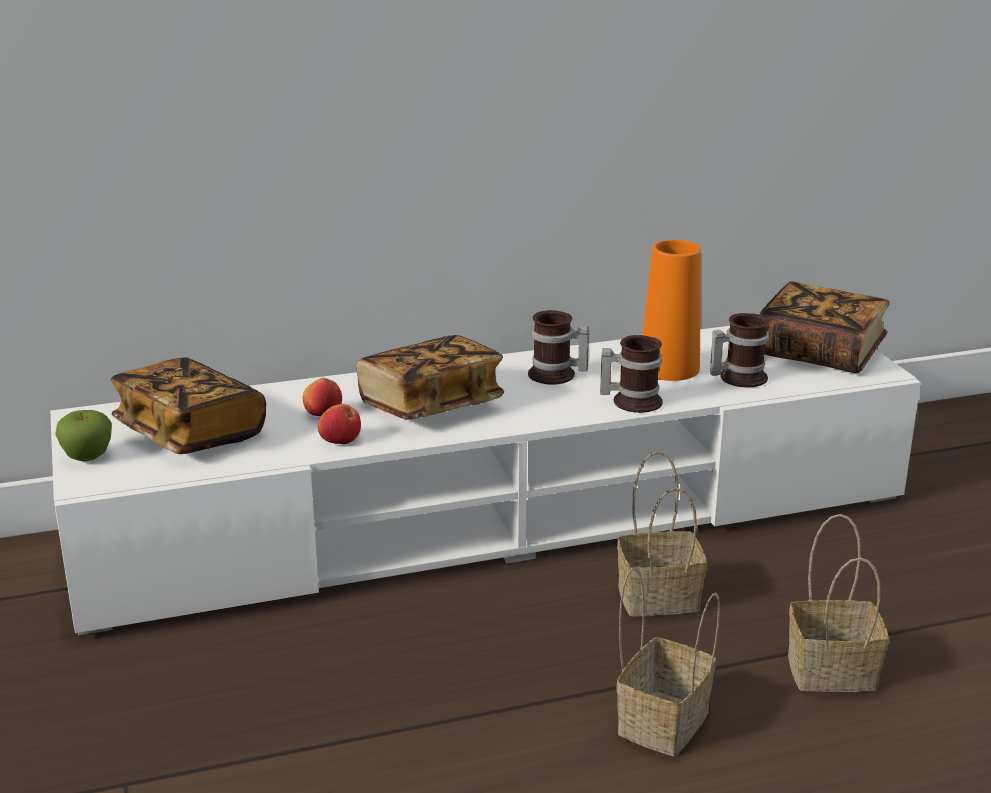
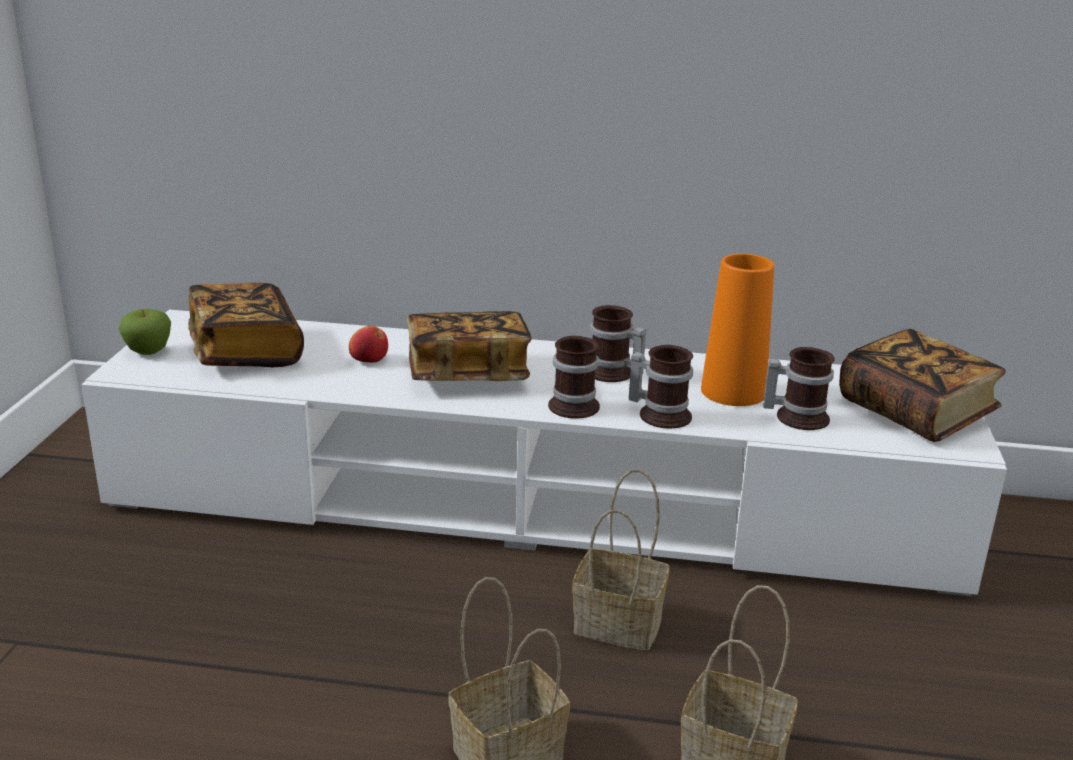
camera: 25 degrees right, 0 degrees up
apple [318,404,361,444] -> none
none -> mug [548,336,600,419]

